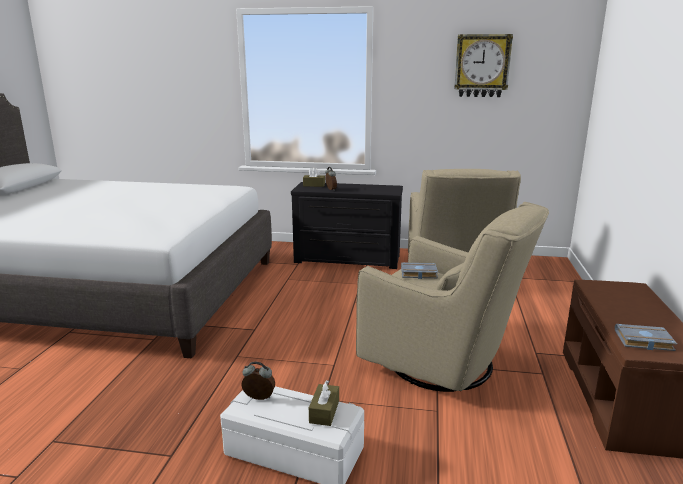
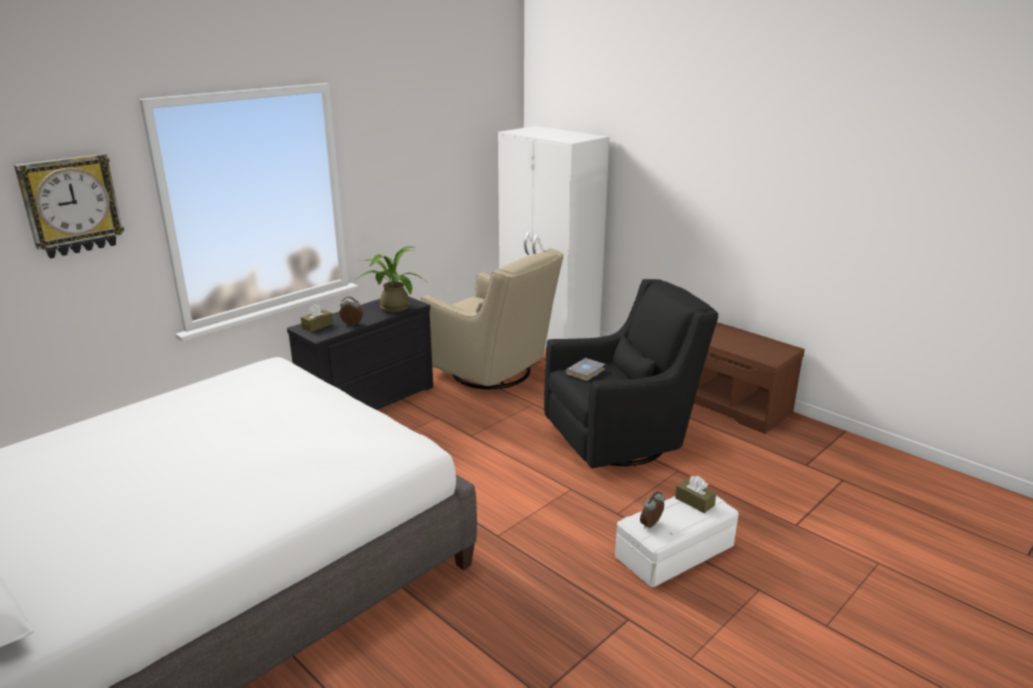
camera: 55 degrees left, 5 degrees up
beige armchair [356,202,549,392] -> black armchair [544,279,718,468]
wall clock [454,34,513,97] -> wall clock moved to [14,154,124,258]
grey book [615,324,677,351] -> none
none -> potted plant [355,246,429,313]
none -> white wardrobe [498,126,610,348]

